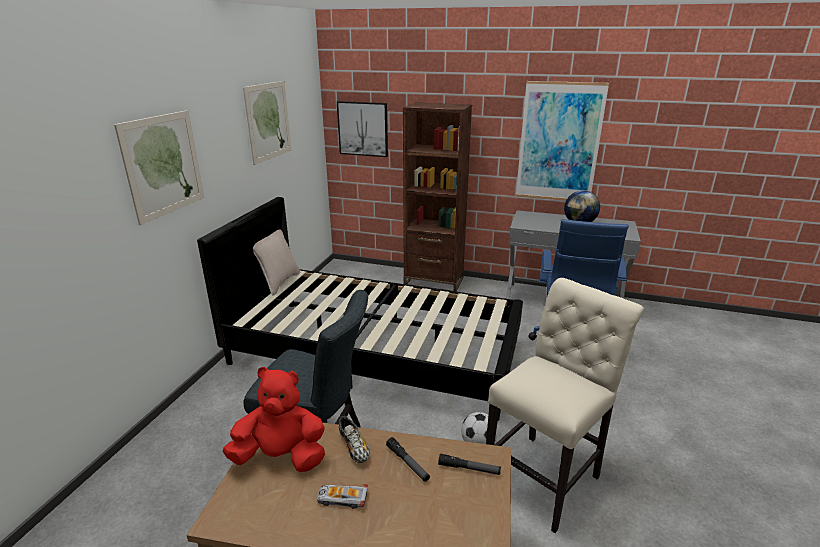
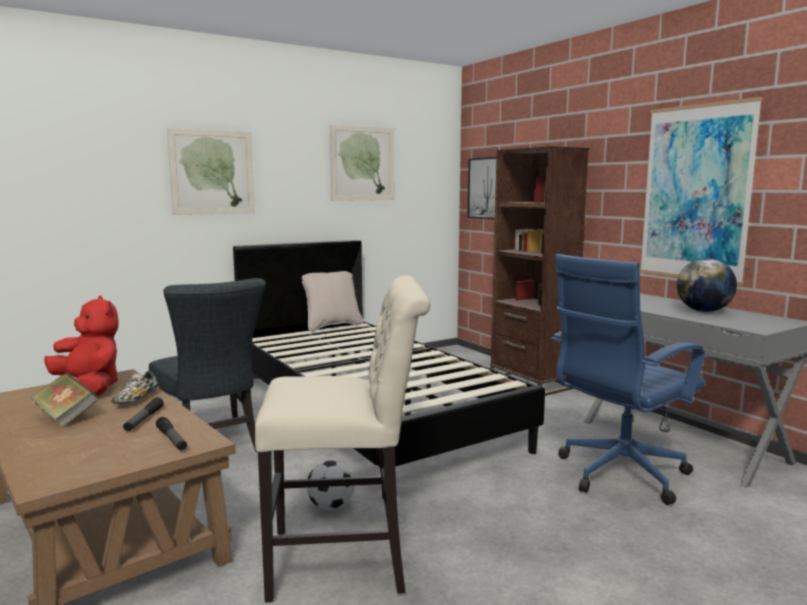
camera: 40 degrees right, 15 degrees down
toy car [317,484,368,509] -> book [30,373,99,428]

